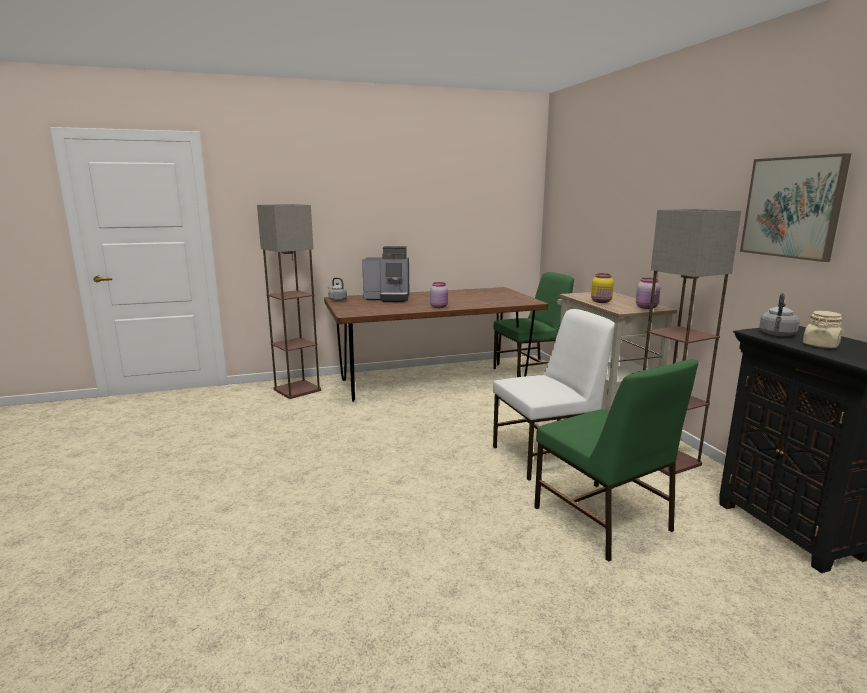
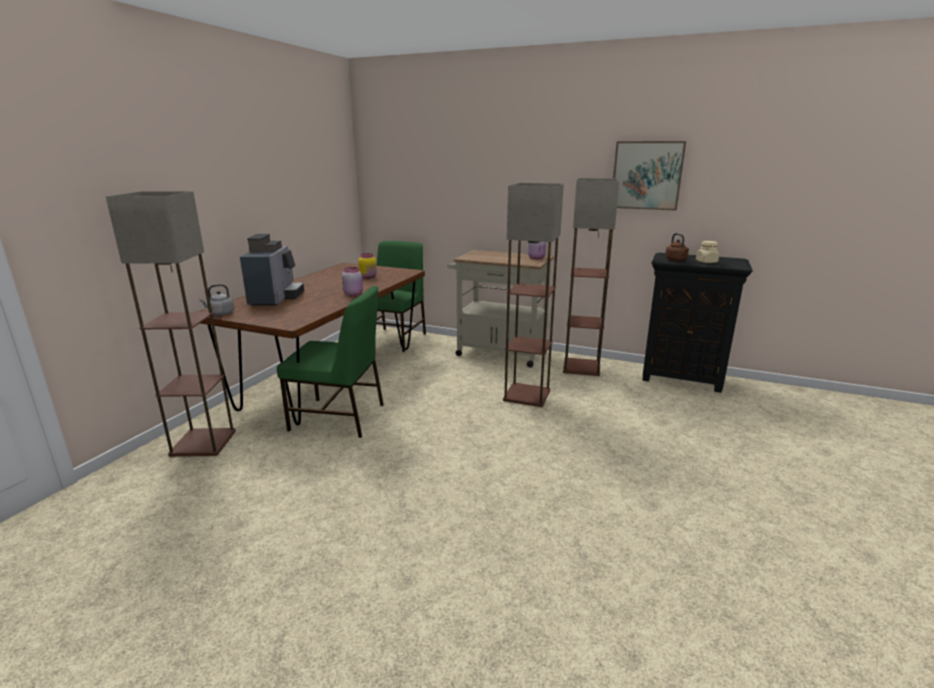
camera: 50 degrees left, 5 degrees up
coffee machine [362,246,410,302] -> coffee machine turned 45 degrees counterclockwise [240,234,304,305]
white chair [493,309,615,481] -> floor lamp [503,183,564,407]
green chair [534,360,698,562] -> green chair moved to [277,286,383,438]
yellow jar [591,273,614,303] -> yellow jar moved to [358,253,377,279]
grey kettle [759,293,800,336] -> brown kettle [665,233,689,261]

